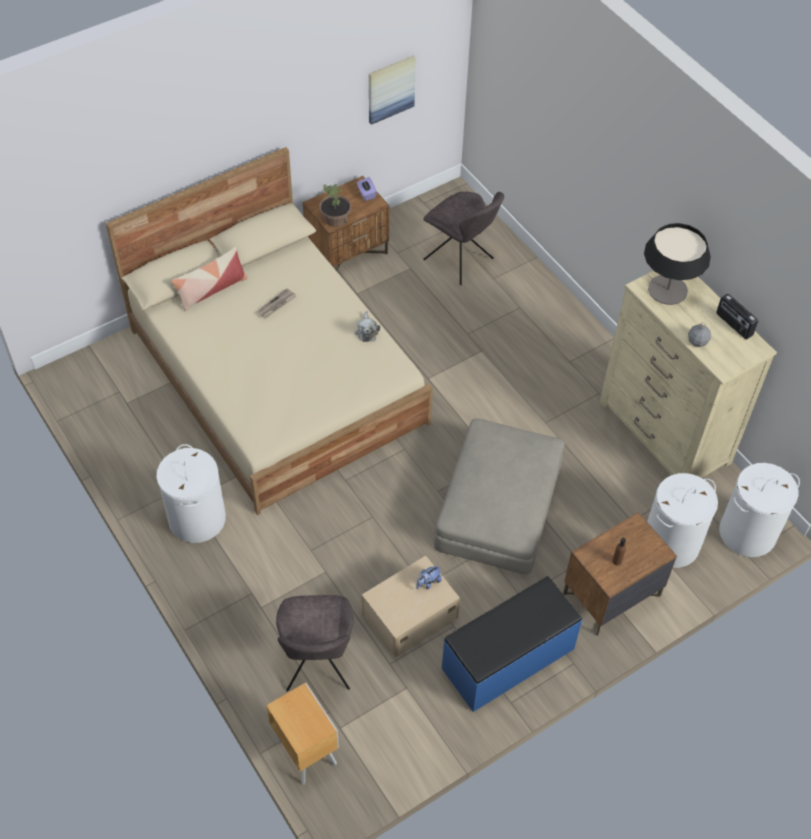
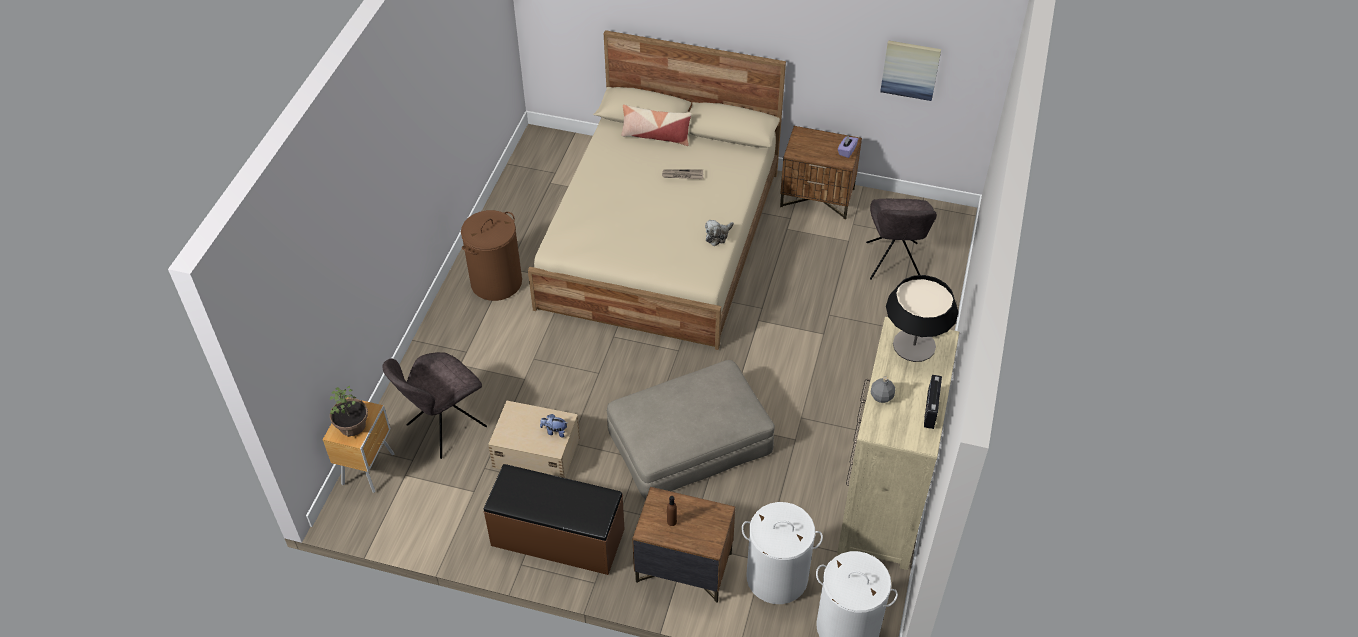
camera: 50 degrees right, 5 degrees down
white laundry basket [156,444,226,543] -> brown laundry basket [461,210,522,301]
potted plant [319,184,351,227] -> potted plant moved to [330,386,368,437]
blue bench [442,576,582,712] -> brown bench [484,464,624,575]

